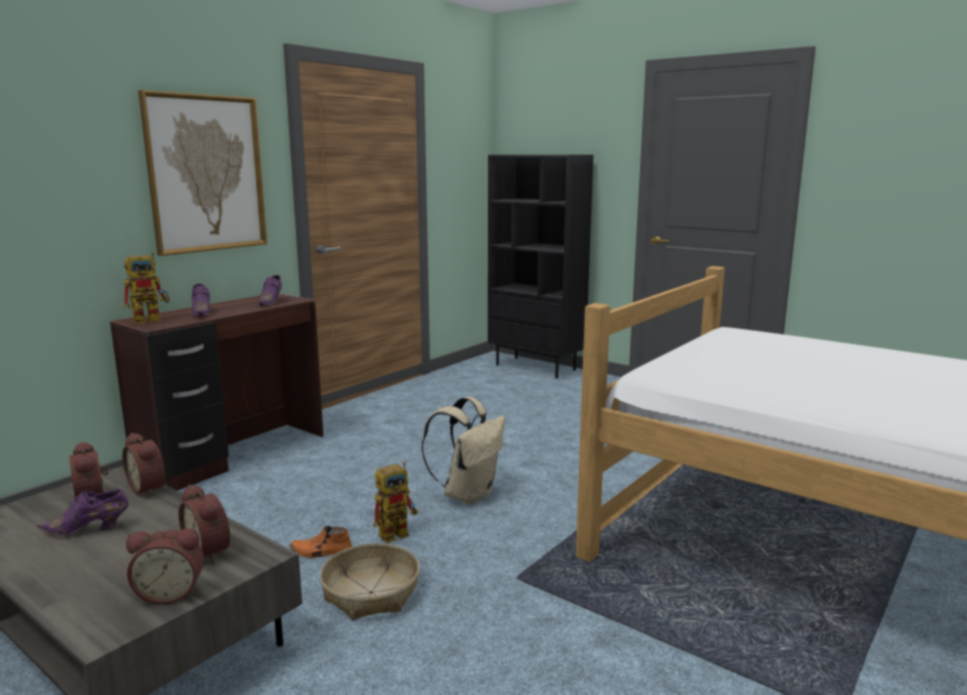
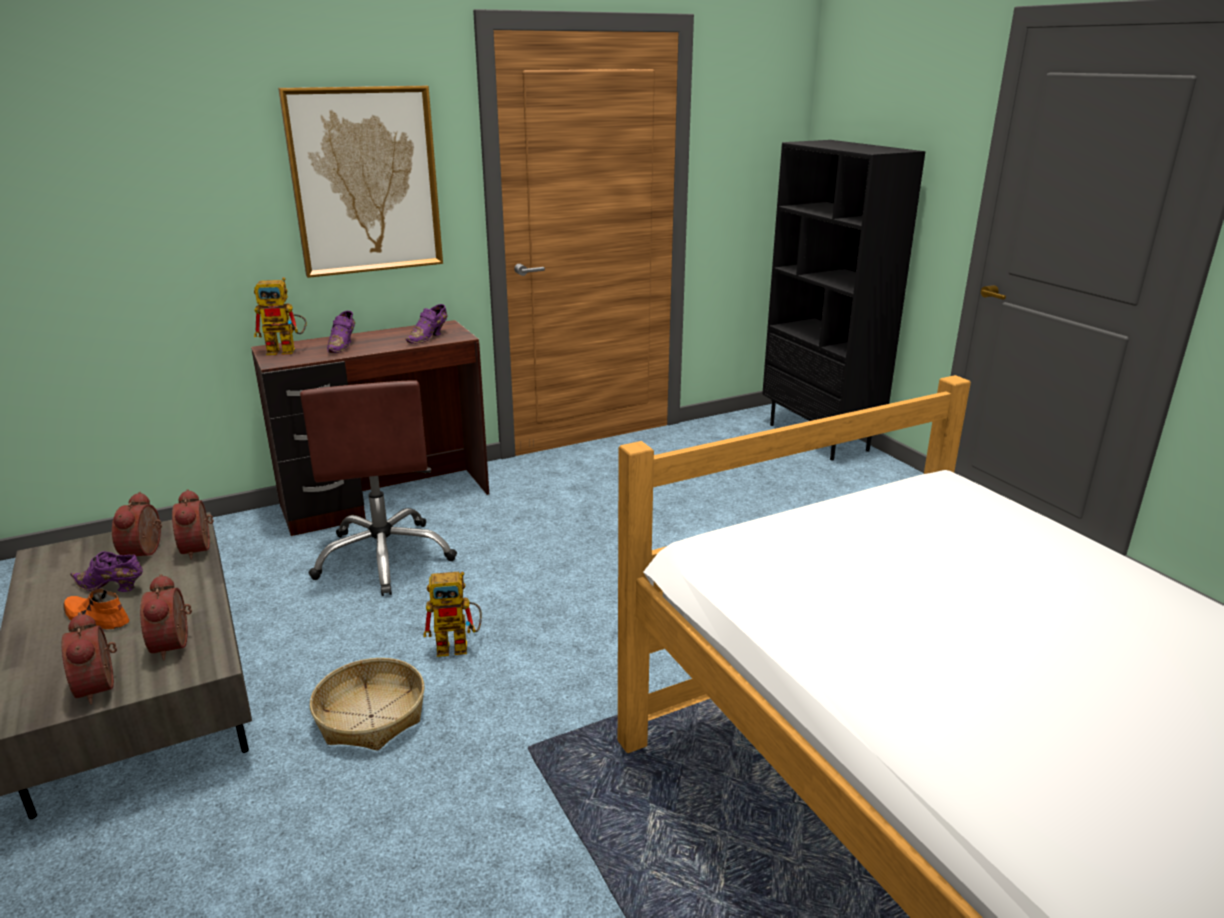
camera: 25 degrees right, 10 degrees up
alarm clock [126,529,204,604] -> alarm clock turned 45 degrees clockwise [62,612,117,705]
orange shoe [289,526,352,558] -> orange shoe moved to [63,589,129,629]
beige backpack [422,397,505,505] -> none
none -> brown office chair [300,380,457,596]

